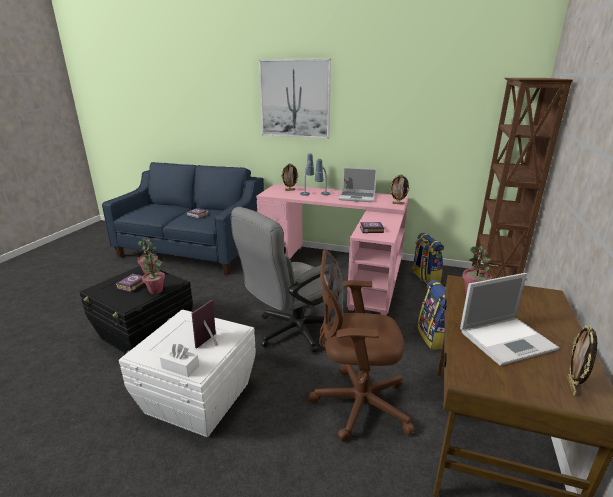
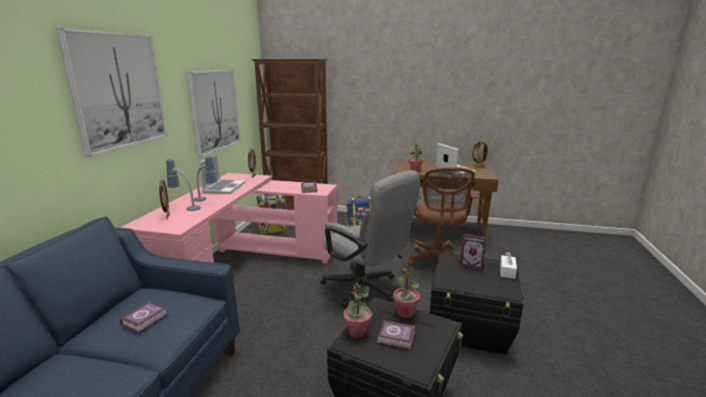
camera: 95 degrees left, 5 degrees down
white storage box [119,309,256,437] -> black storage box [430,252,523,355]
none -> picture [187,70,241,157]

